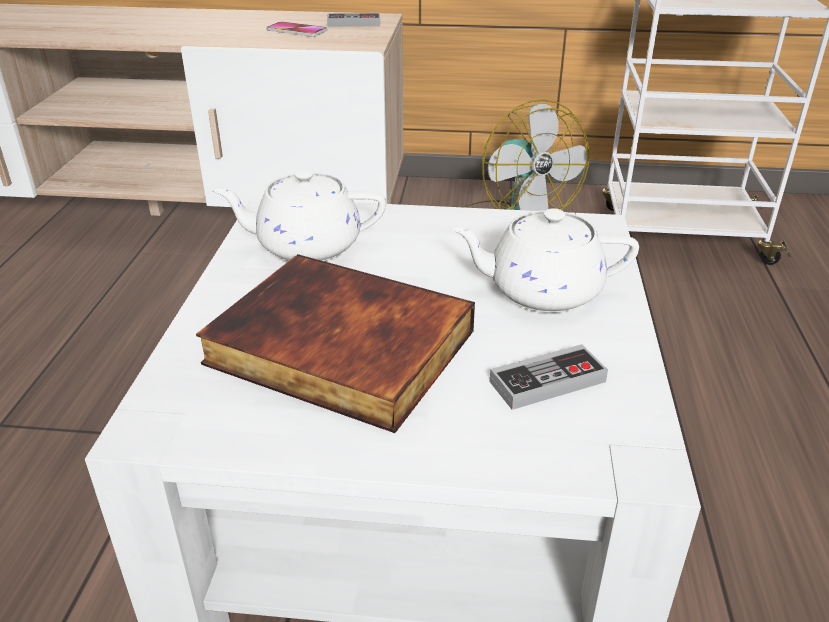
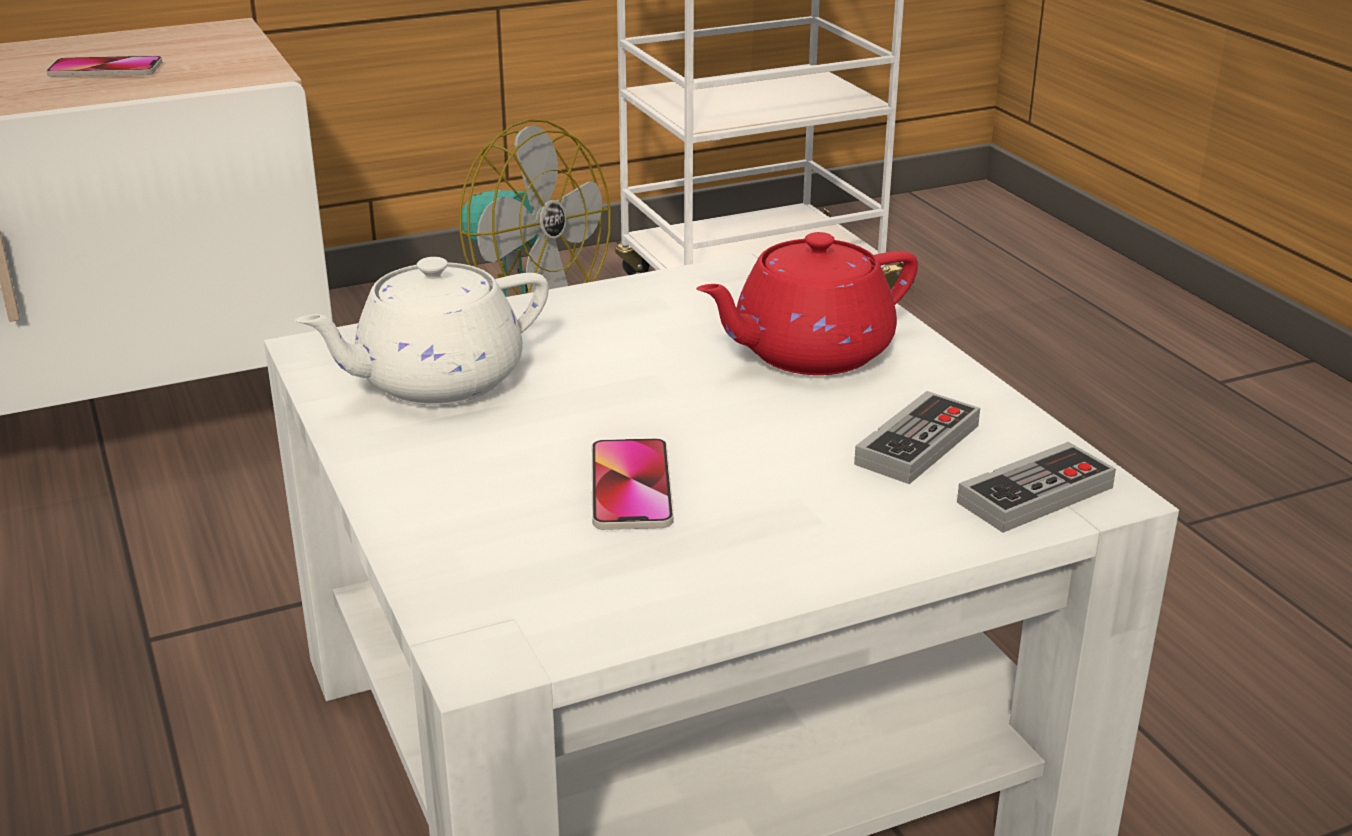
camera: 30 degrees left, 5 degrees down
book [196,254,475,433] -> phone [592,438,674,530]
game controller [327,13,380,27] -> game controller moved to [957,442,1116,533]
white teapot [451,208,639,312] -> red teapot [696,232,918,375]

